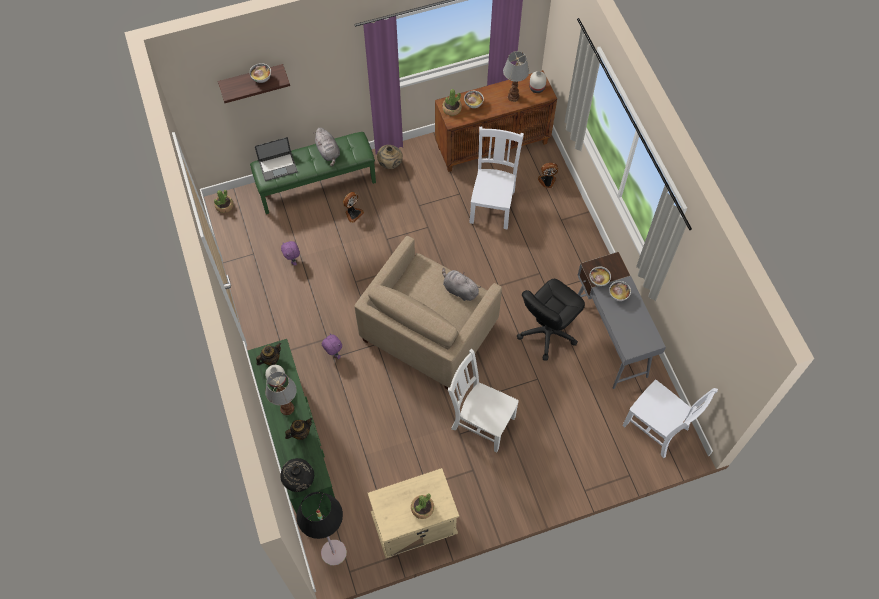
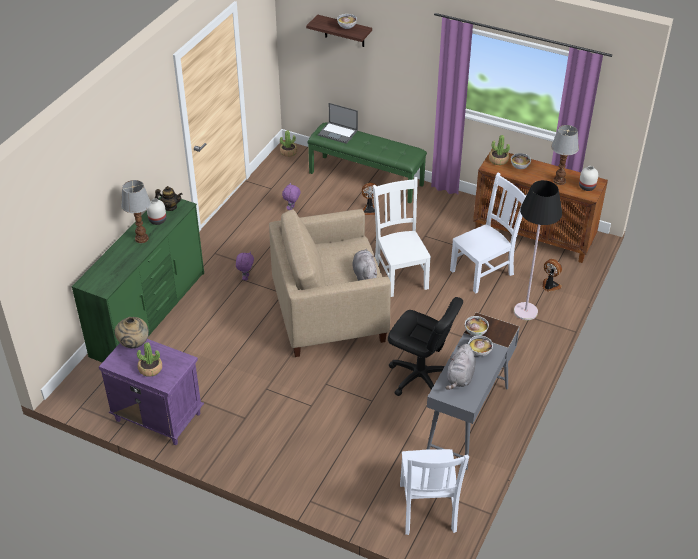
camera: 45 degrees right, 20 degrees down
black vase [280,458,314,492] -> none
teapot [285,418,312,440] -> none
black floor lamp [297,492,347,566] -> black floor lamp moved to [514,180,562,320]
grey plush toy [313,128,340,167] -> grey plush toy moved to [445,344,476,390]
beige nightstand [368,468,459,558] -> purple nightstand [99,339,204,445]
beige vase [377,145,403,169] -> beige vase moved to [114,317,149,348]
white chair [448,349,519,452] -> white chair moved to [373,177,431,297]
black office chair [517,279,585,361] -> black office chair turned 150 degrees counterclockwise [388,297,463,396]

